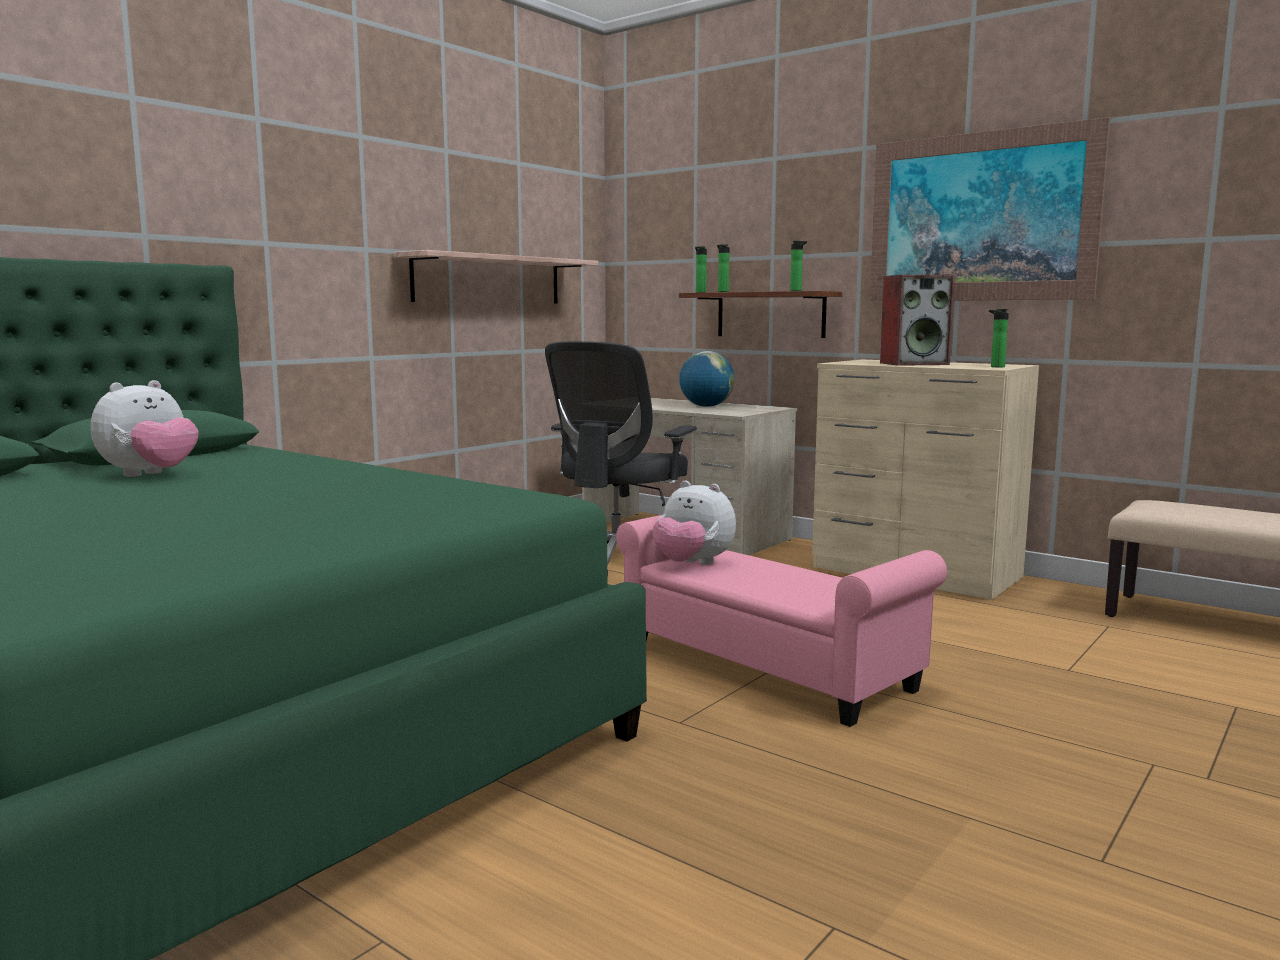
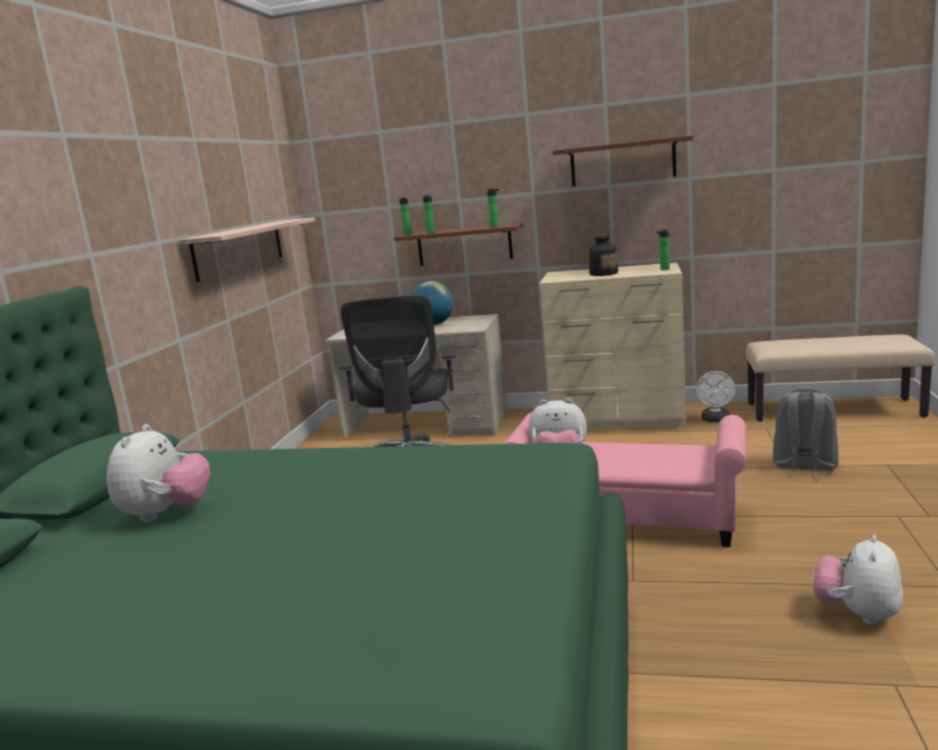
camera: 25 degrees left, 5 degrees up
picture [870,117,1110,301] -> shelf [553,135,693,187]
speaker [880,275,955,366] -> bottle [589,234,618,276]
none -> white fan [696,371,735,422]
none -> grey backpack [772,388,839,479]
none -> plush toy [813,535,903,625]

